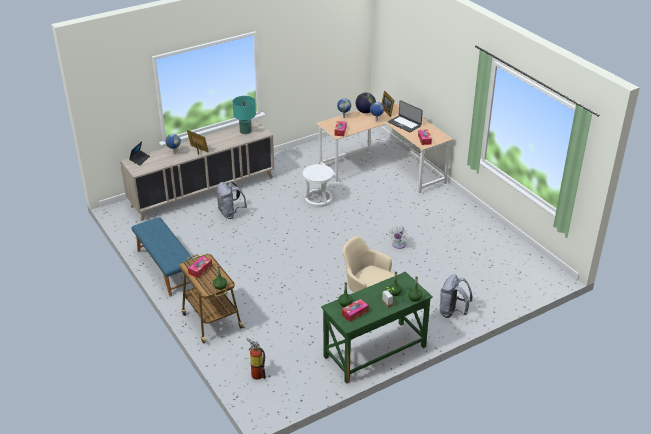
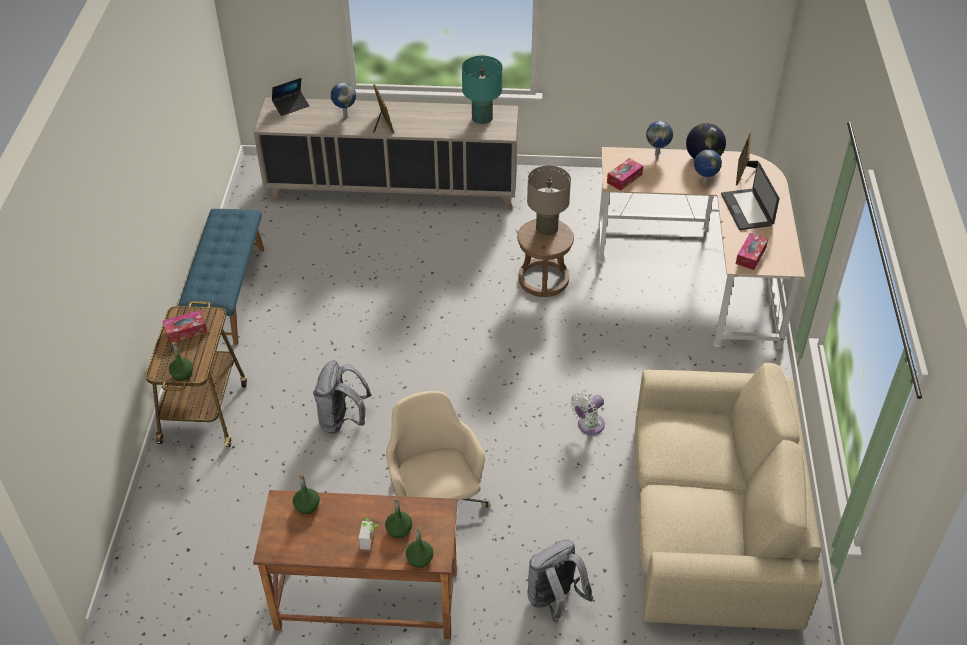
camera: 35 degrees right, 10 degrees up
grey backpack [216,181,247,219] -> grey backpack moved to [313,361,371,434]
fire extinguisher [246,338,266,379] -> none
white stool [303,164,334,208] -> brown stool [517,219,574,297]
green desk [321,272,433,384] -> brown desk [253,490,458,639]
tissue box [342,299,369,322] -> none
none -> beige table lamp [527,165,571,236]
none -> beige sofa [635,363,822,630]

